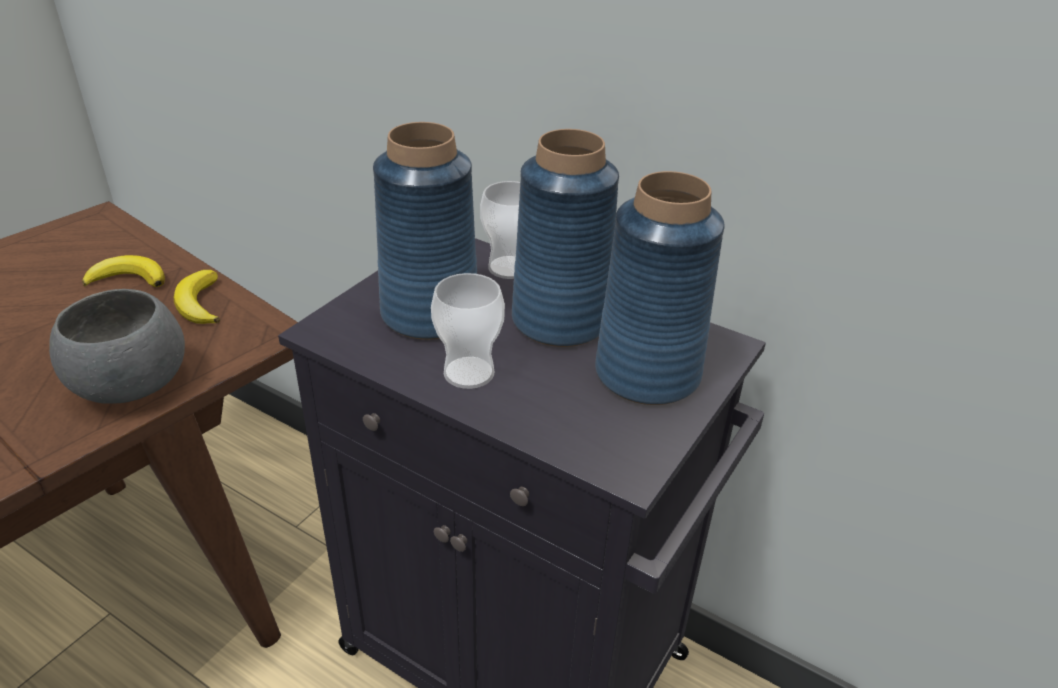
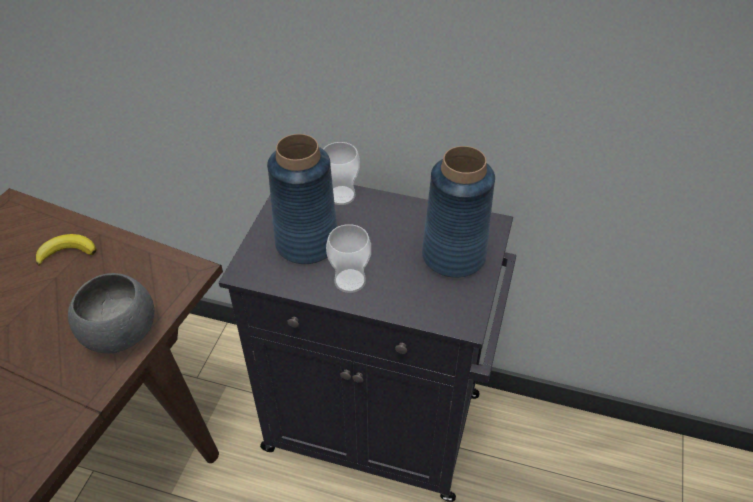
camera: 15 degrees left, 10 degrees up
banana [174,270,220,324] -> none
blue vase [512,129,619,347] -> none

